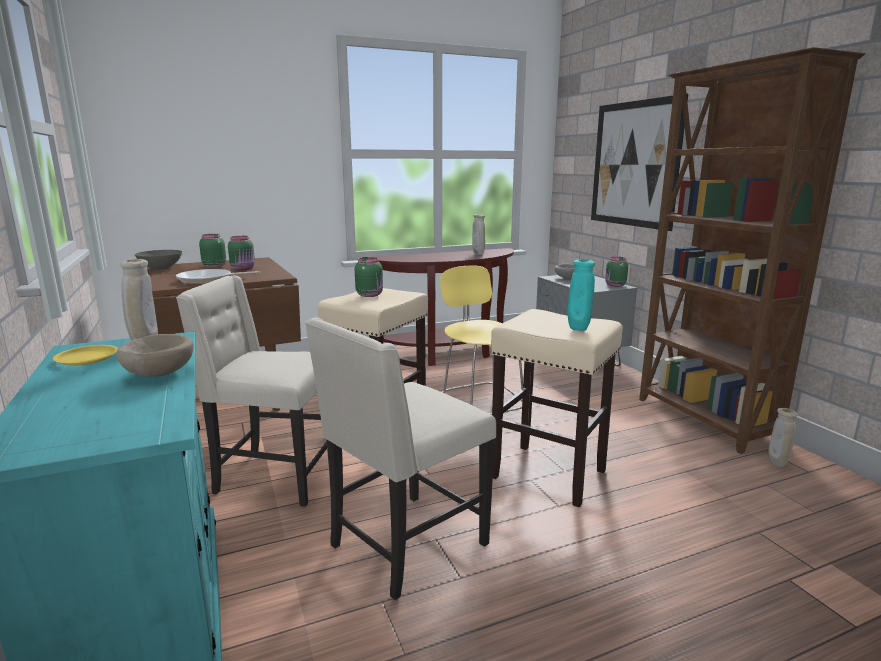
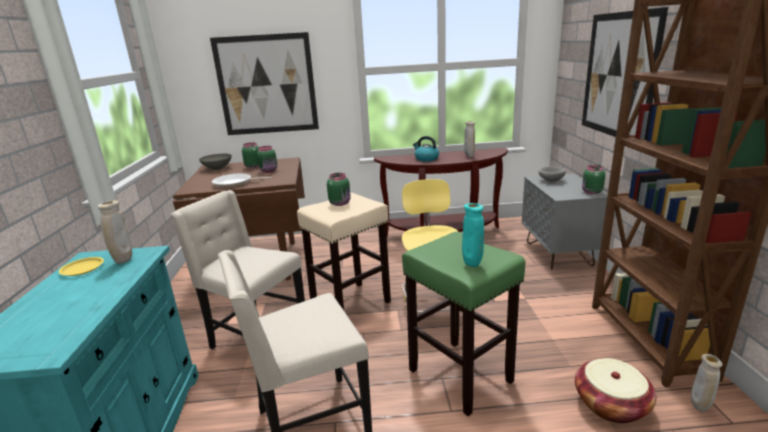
camera: 20 degrees right, 5 degrees up
beige bowl [116,334,194,377] -> none
beige stool [491,309,623,507] -> green stool [402,231,526,416]
none -> picture [210,32,319,135]
none -> kettle [413,136,439,162]
none -> basket [575,358,656,423]

